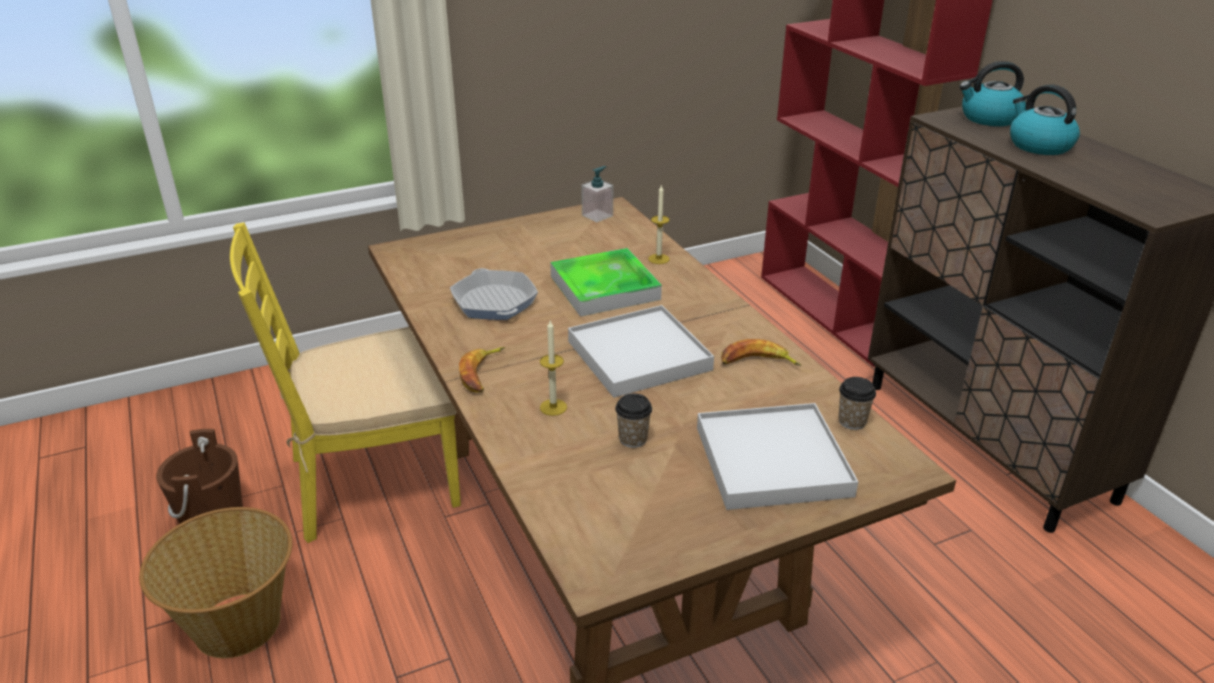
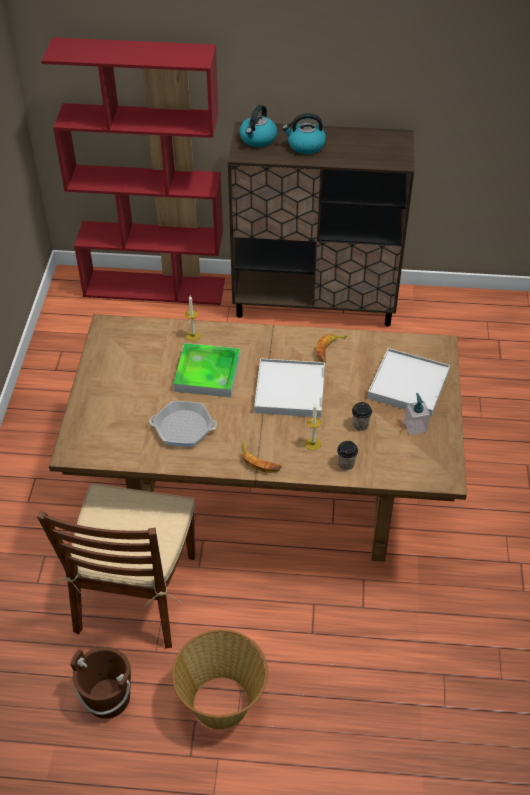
camera: 60 degrees left, 15 degrees up
yellow chair [230,222,461,543] -> brown chair [37,483,195,648]
soap dispenser [581,166,613,222] -> soap dispenser moved to [404,393,430,435]
cup [839,377,876,430] -> cup moved to [337,441,358,470]

